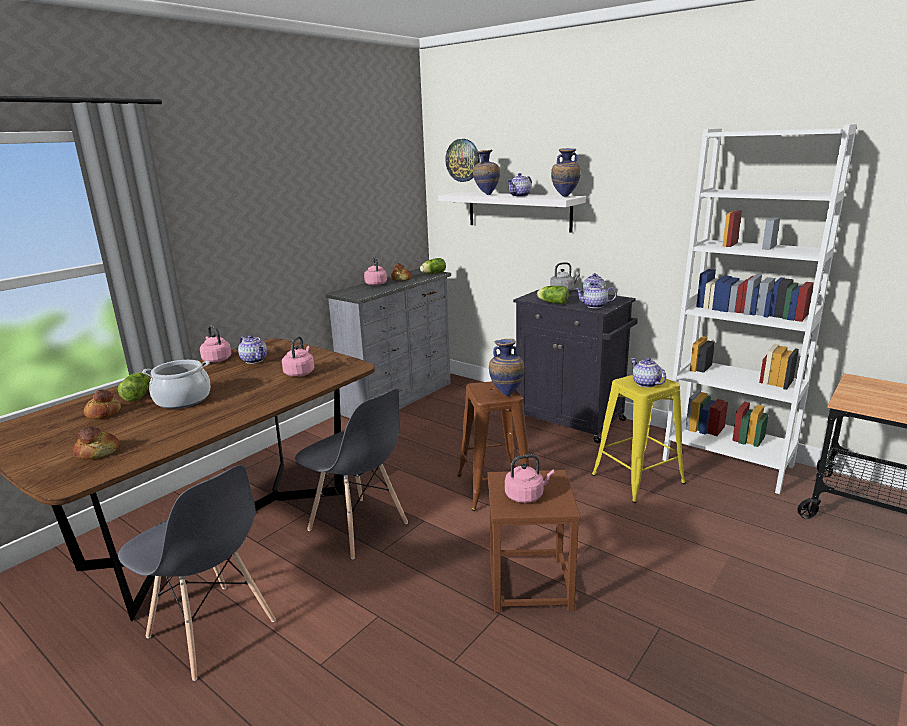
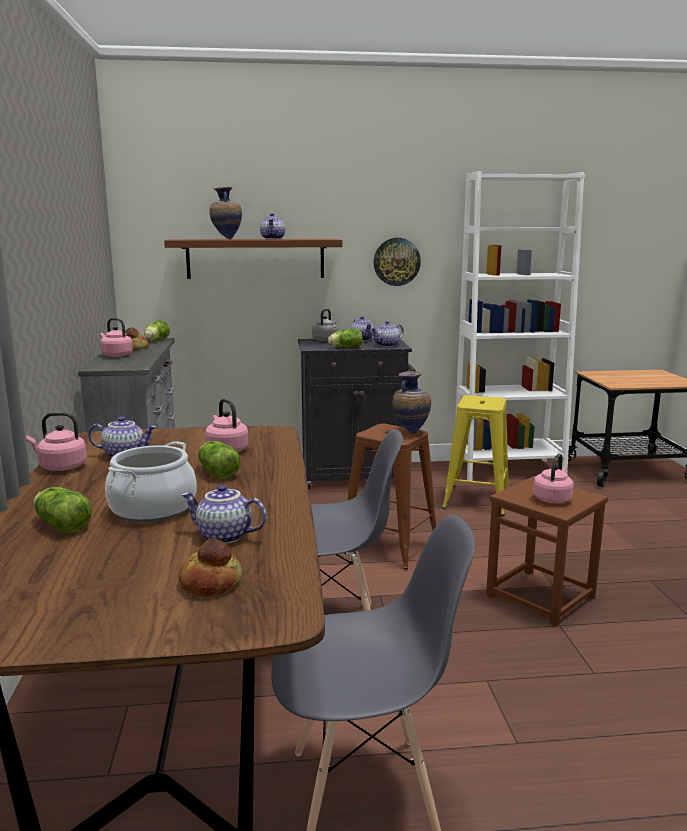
camera: 45 degrees left, 5 degrees down
bread [84,389,121,419] -> none
white shelf [438,192,586,233] -> brown shelf [164,239,342,279]
wall clock [445,139,480,182] -> wall clock moved to [374,238,421,286]
vase [551,148,581,197] -> none
teapot [631,358,666,388] -> teapot moved to [181,484,267,544]
none -> lettuce [198,441,240,480]

